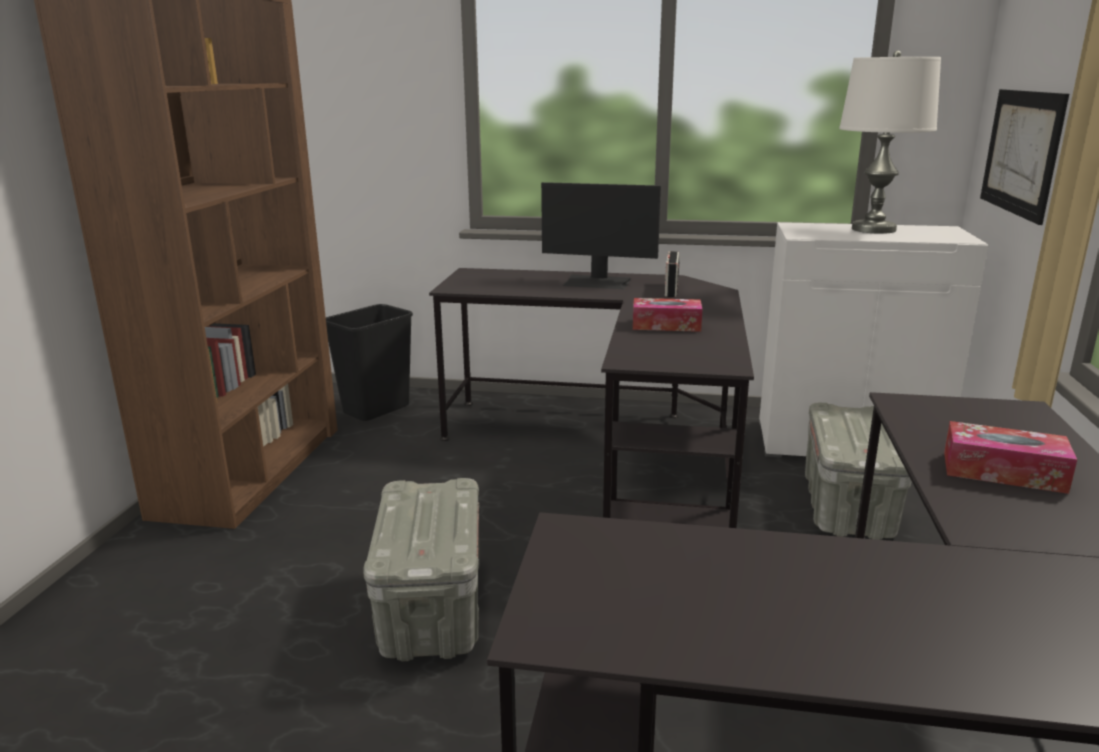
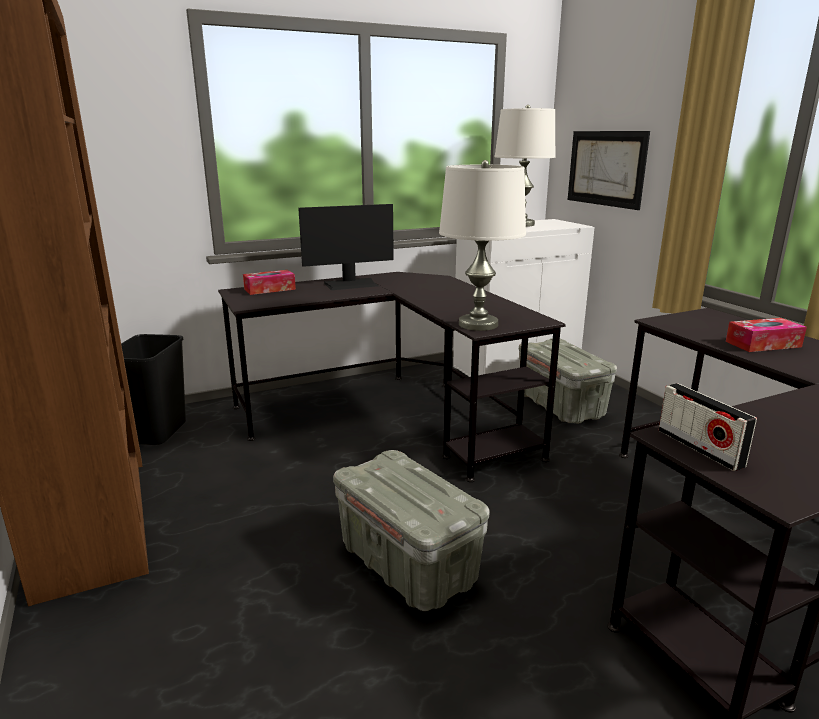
camera: 35 degrees left, 0 degrees up
tissue box [633,298,703,332] -> tissue box moved to [243,270,296,295]
radio [665,251,680,297] -> radio moved to [659,383,757,471]
none -> white table lamp [439,160,526,331]

